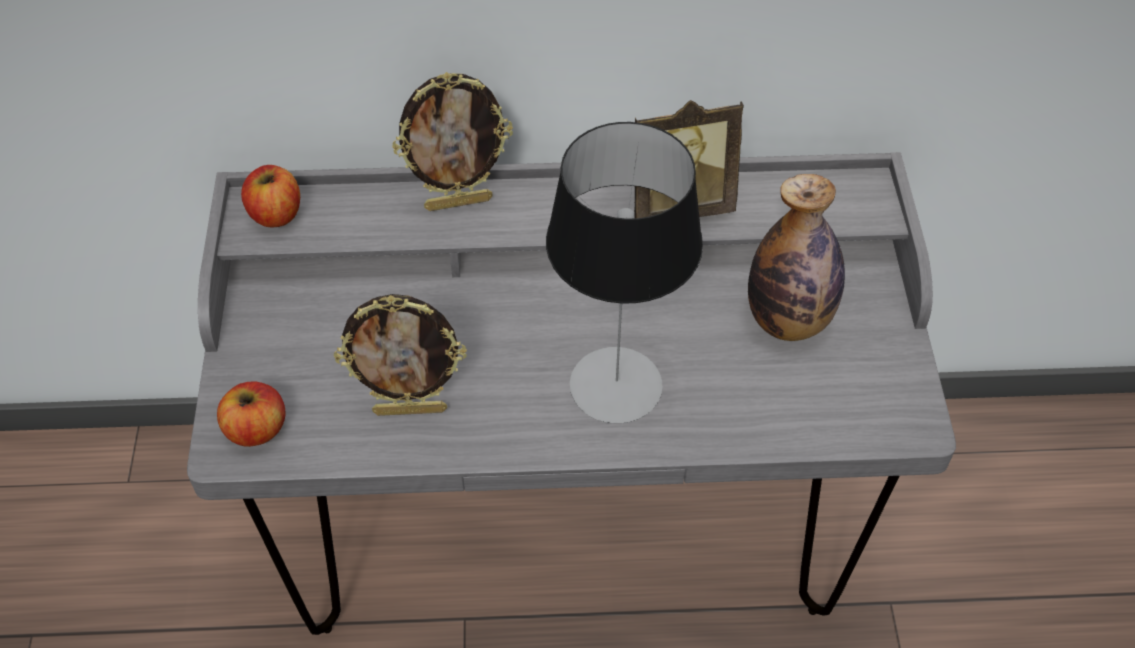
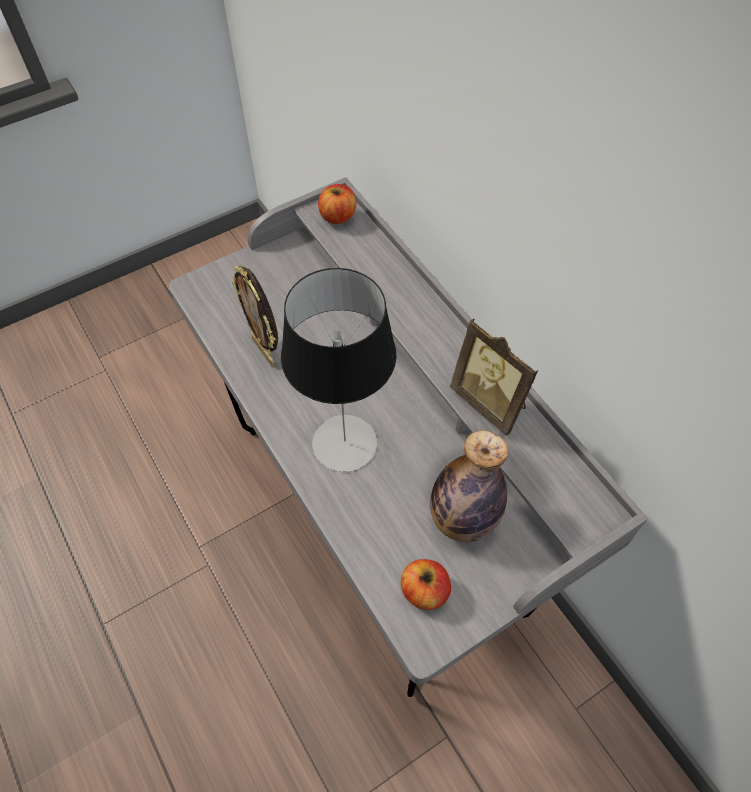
camera: 60 degrees right, 5 degrees up
apple [217,382,286,447] -> apple moved to [401,559,451,610]
picture frame [392,72,513,211] -> none

